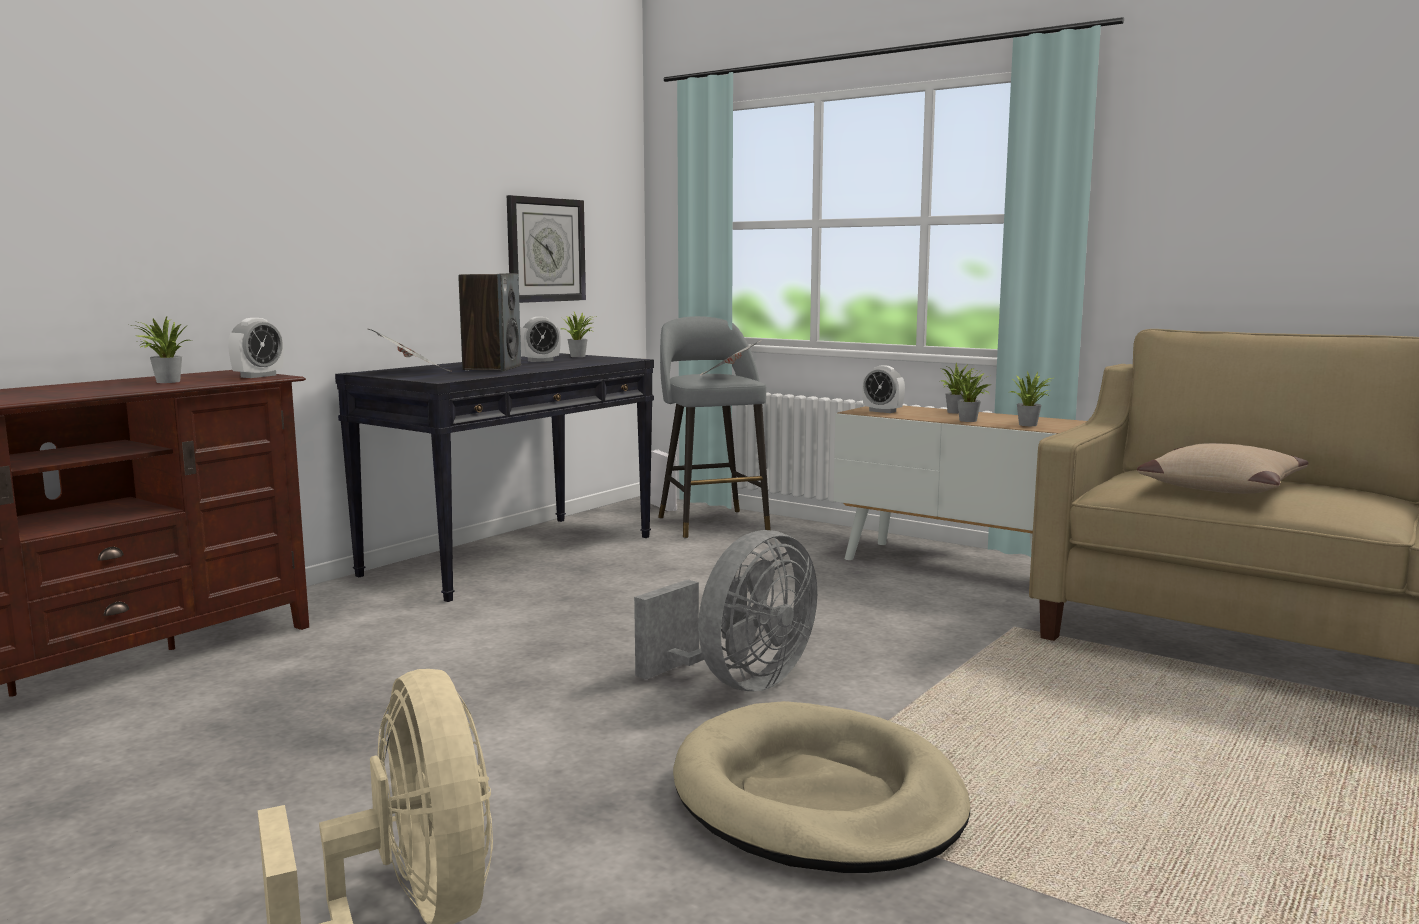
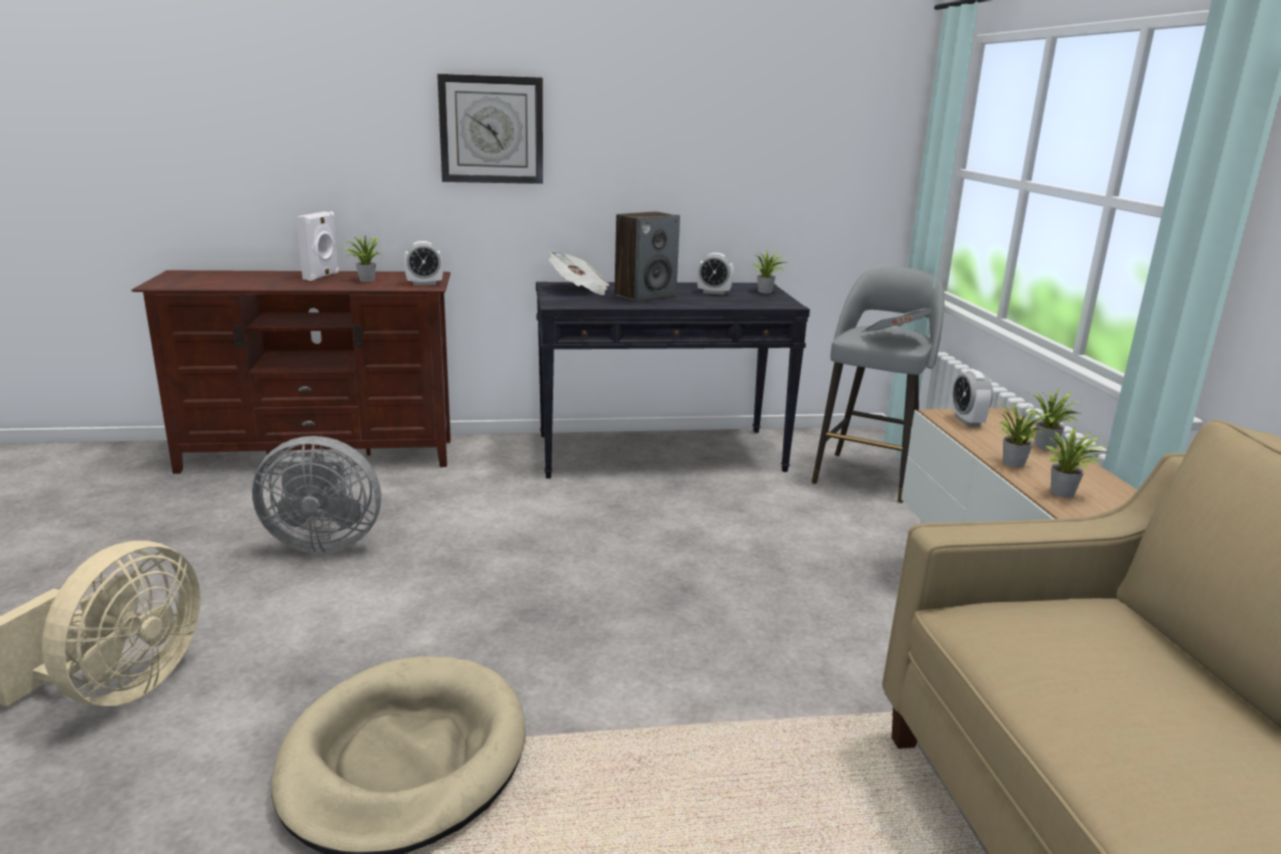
camera: 45 degrees right, 10 degrees up
wall clock [507,195,586,303] -> wall clock moved to [437,74,543,184]
grey fan [634,530,817,691] -> grey fan moved to [252,436,381,554]
white speaker [650,450,677,511] -> white speaker moved to [296,211,339,281]
beige pillow [1137,443,1308,494] -> none

